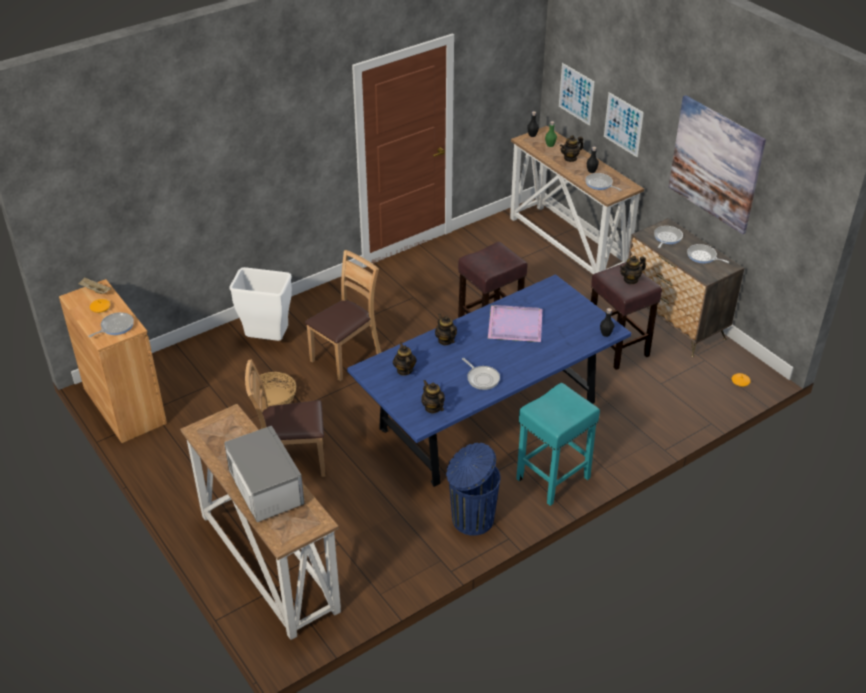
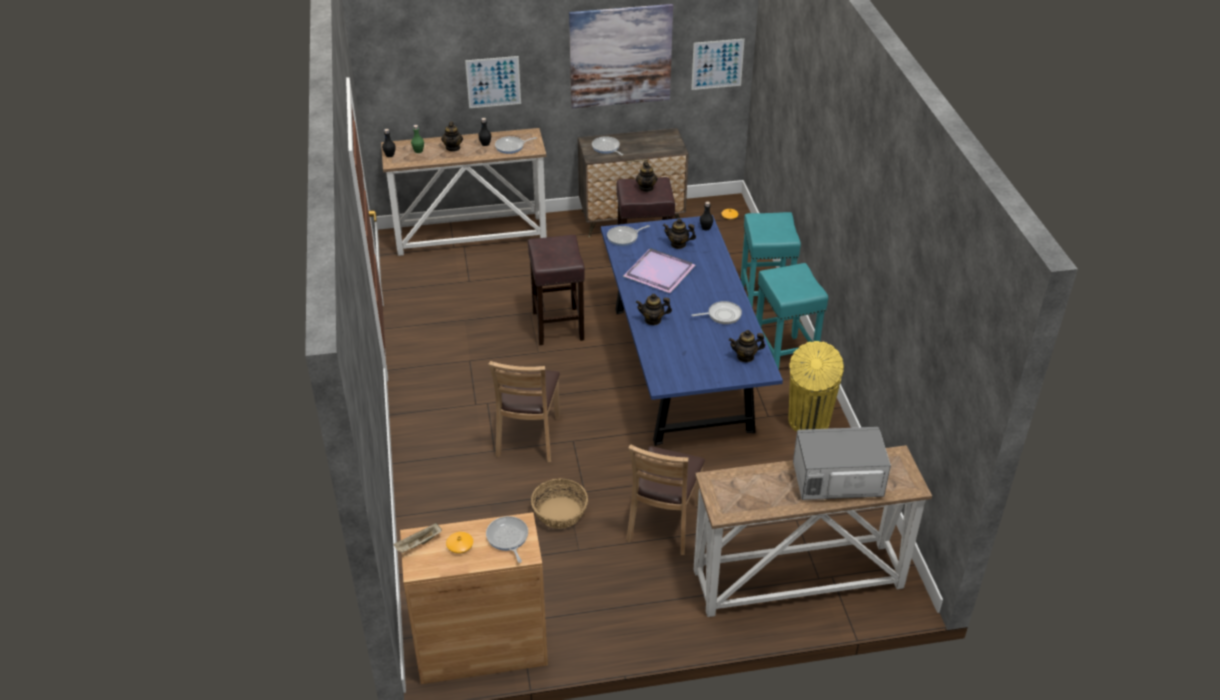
camera: 65 degrees left, 0 degrees up
white trash can [229,267,292,341] -> none
brown chair [305,250,381,381] -> brown chair turned 150 degrees counterclockwise [489,361,560,462]
teapot [393,342,417,376] -> teapot moved to [663,219,696,249]
blue trash can [446,443,501,536] -> yellow trash can [789,341,844,432]
picture [559,63,595,126] -> picture moved to [691,39,745,90]
frying pan [687,244,729,263] -> frying pan moved to [607,225,650,246]
none -> turquoise stool [740,212,801,308]

